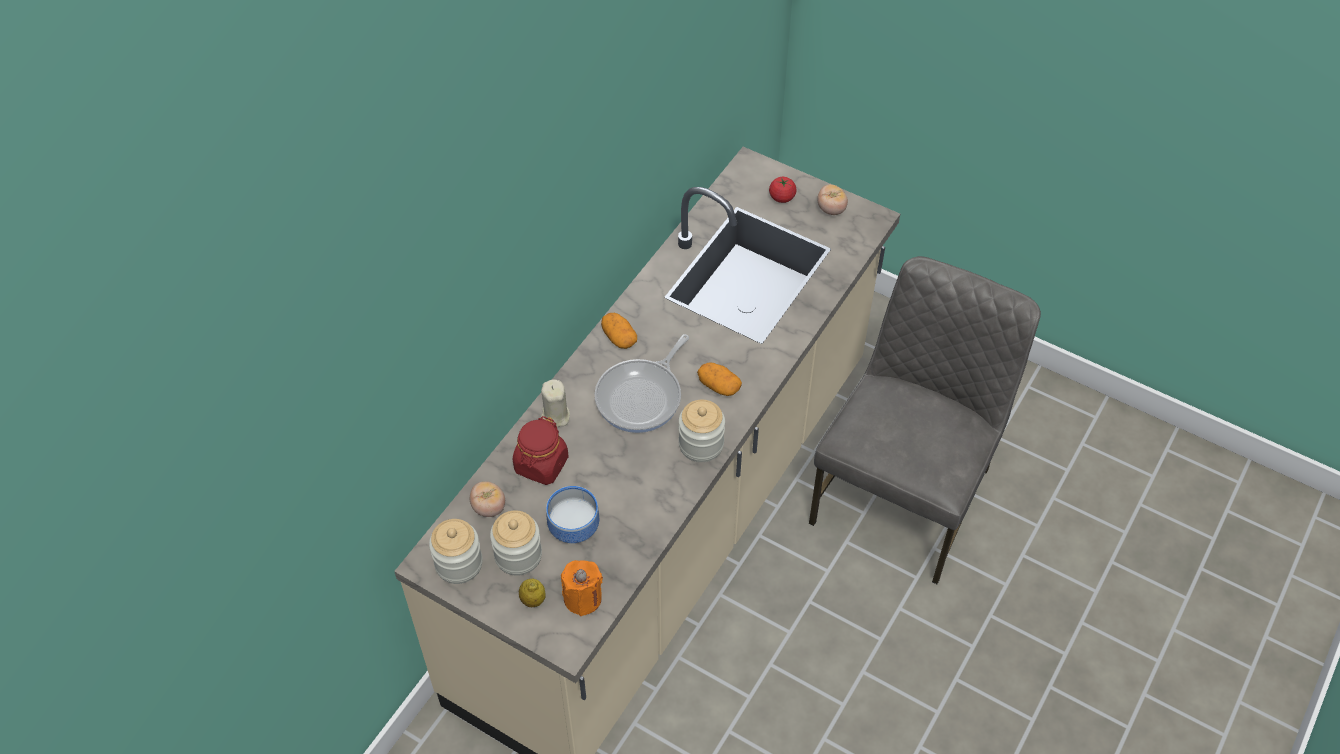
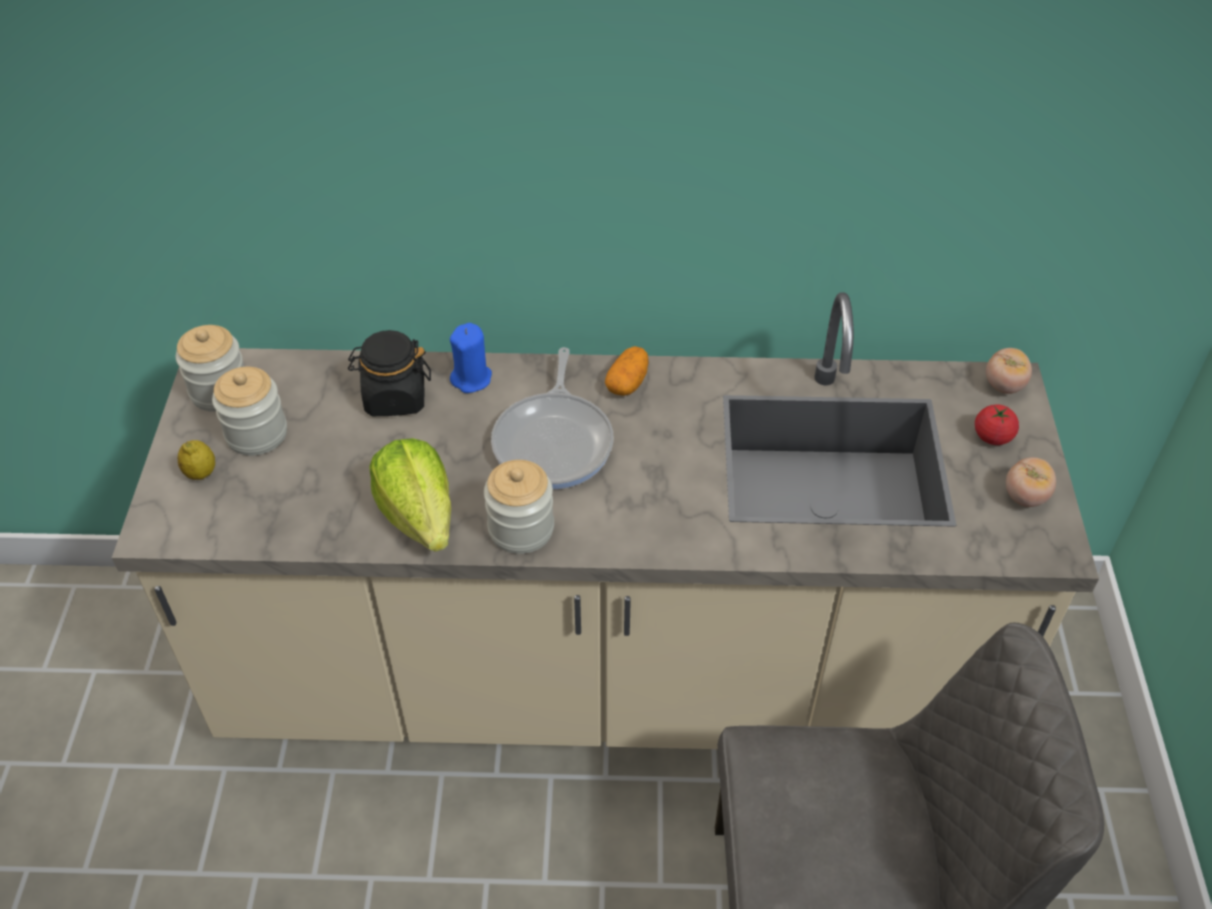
camera: 60 degrees right, 5 degrees down
tomato [470,481,505,517] -> tomato moved to [986,348,1032,394]
red jar [513,416,569,485] -> black jar [348,330,431,416]
beige candle [541,379,570,428] -> blue candle [450,323,492,393]
bowl [546,486,599,543] -> none
orange candle [561,560,603,616] -> none
frying pan [595,334,689,433] -> frying pan turned 90 degrees counterclockwise [491,347,614,489]
potato [697,362,742,396] -> none
none -> lettuce [369,438,451,552]

